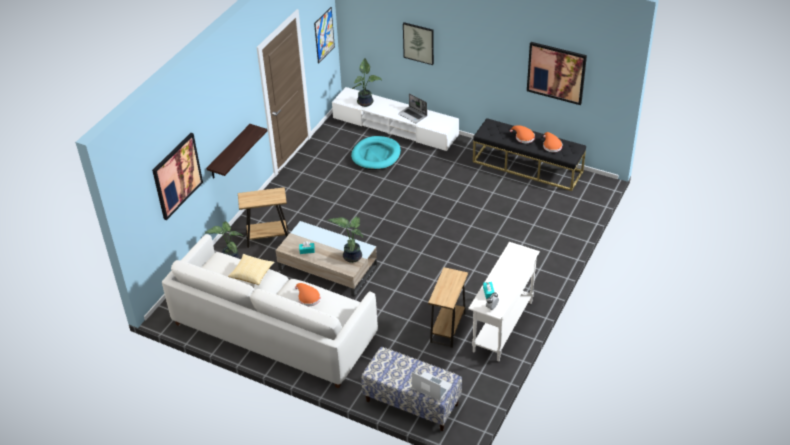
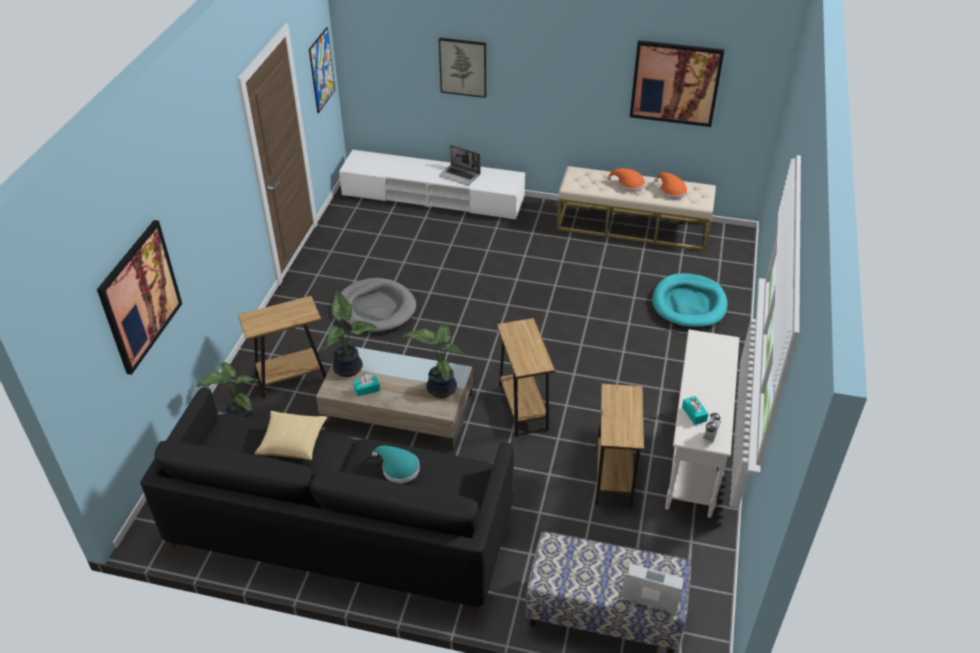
camera: 15 degrees left, 0 degrees up
white sofa [162,234,378,388] -> black sofa [140,388,514,612]
shelf [206,124,267,179] -> none
orange hat [295,283,320,306] -> turquoise hat [372,446,420,483]
turquoise dog bed [351,136,401,170] -> turquoise dog bed moved to [652,273,728,329]
potted plant [352,58,382,107] -> potted plant moved to [322,290,377,377]
black bench [473,118,586,191] -> beige bench [557,166,716,251]
none -> grey dog bed [341,278,416,333]
none -> brown side table [497,318,555,437]

